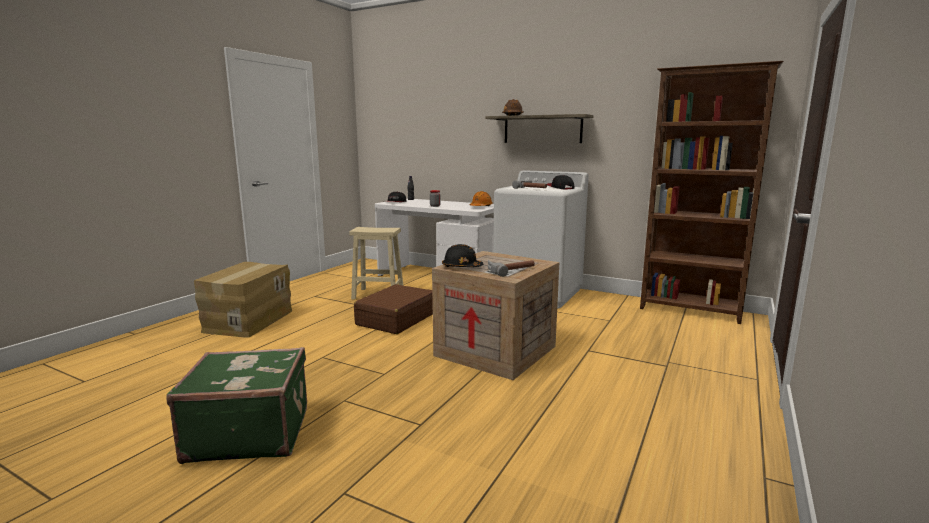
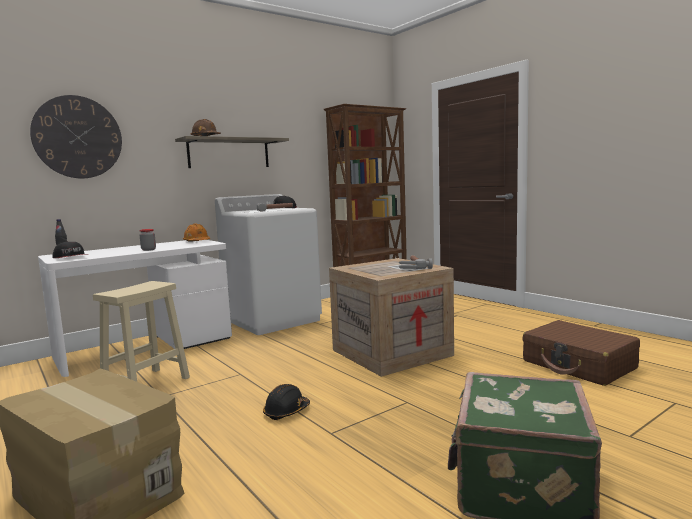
camera: 65 degrees left, 5 degrees down
brown suitcase [354,284,433,334] -> brown suitcase moved to [522,320,640,386]
black hard hat [442,244,483,267] -> black hard hat moved to [263,384,310,420]
none -> wall clock [30,95,122,179]

